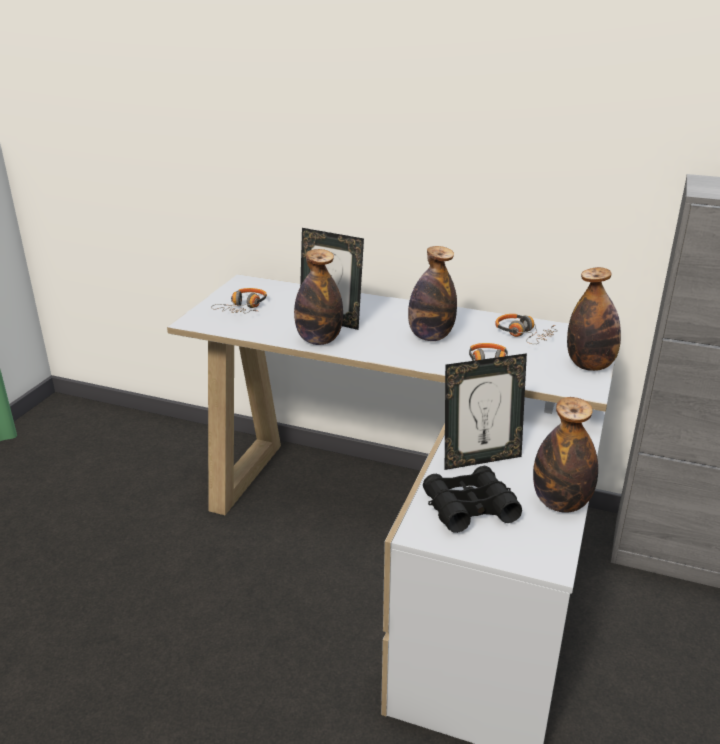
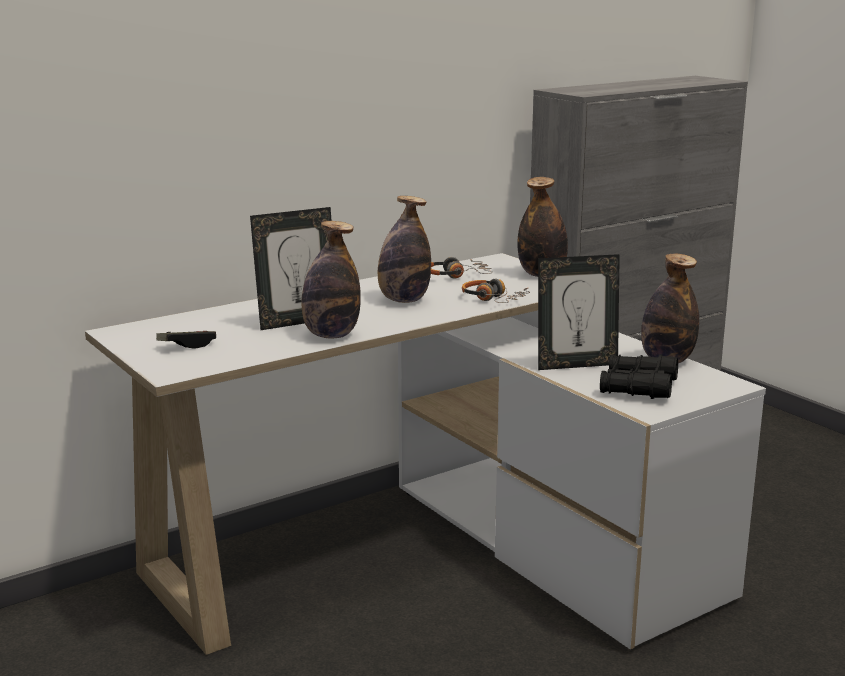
camera: 55 degrees left, 10 degrees down
headphones [211,288,267,313] -> game controller [156,331,216,349]
picture frame [445,353,527,470] -> picture frame turned 60 degrees clockwise [538,254,620,370]

